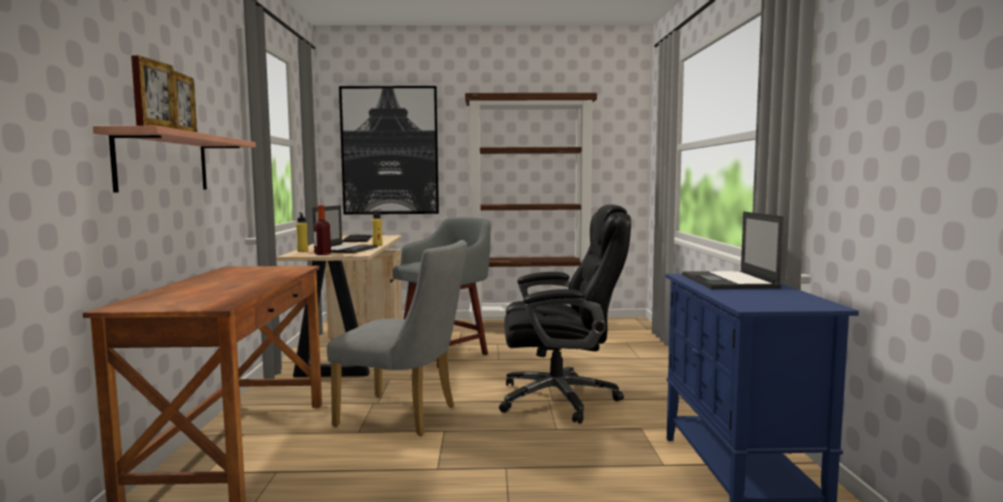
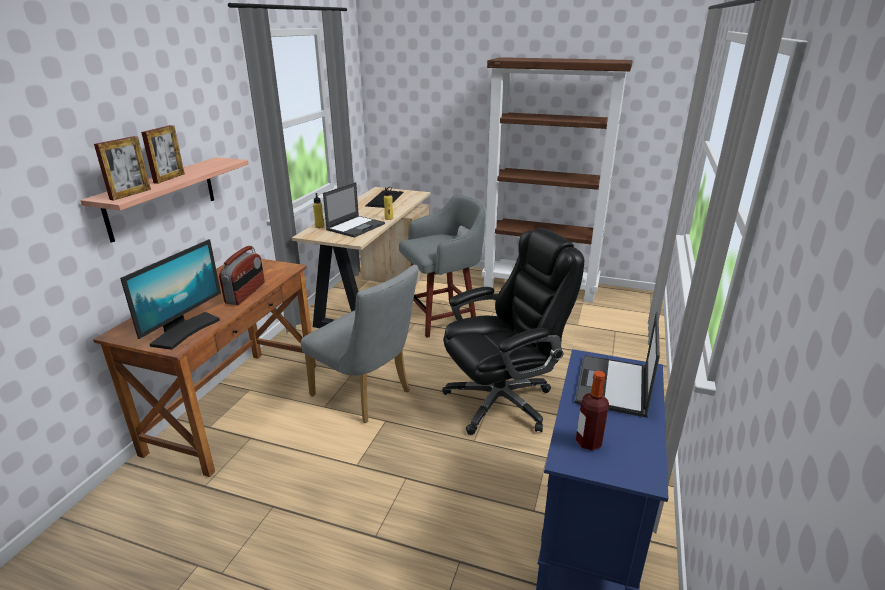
camera: 20 degrees right, 20 degrees up
bottle [314,205,331,255] -> bottle moved to [576,371,609,451]
picture [339,86,439,214] -> none
black office chair [499,204,631,424] -> black office chair turned 45 degrees counterclockwise [442,228,584,435]
none -> monitor [120,239,221,350]
none -> radio [219,246,265,305]

